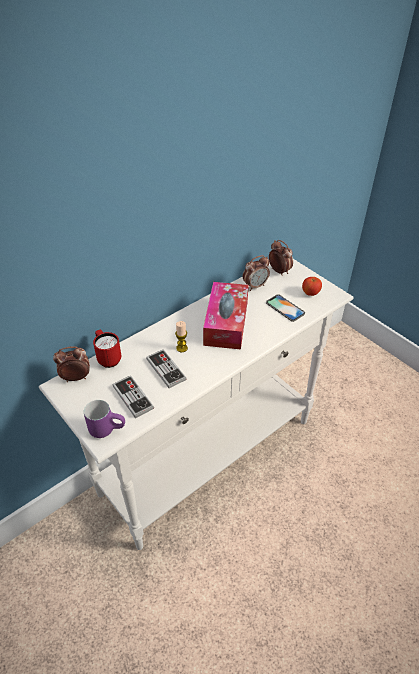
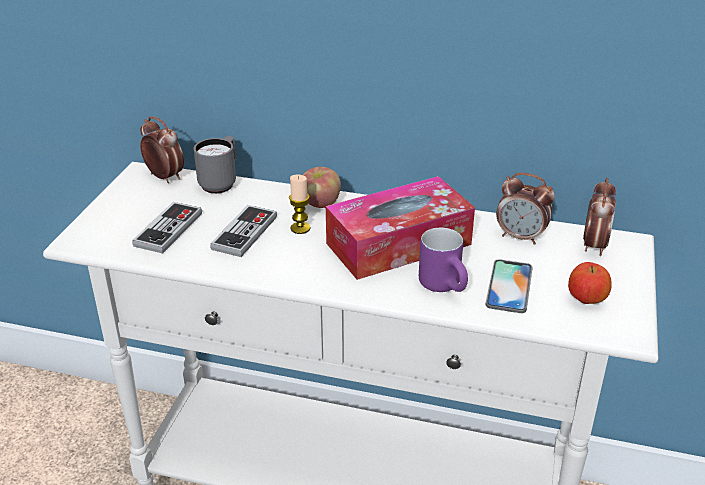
camera: 55 degrees right, 10 degrees down
purple mug [84,400,125,438] -> purple mug moved to [419,228,468,292]
red mug [93,330,121,368] -> grey mug [193,136,236,194]
none -> apple [303,167,341,208]

